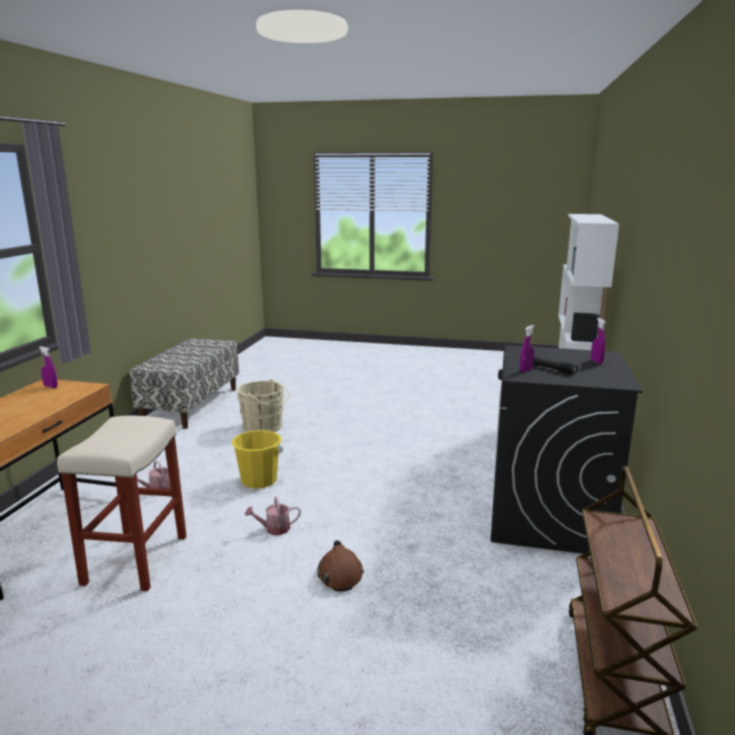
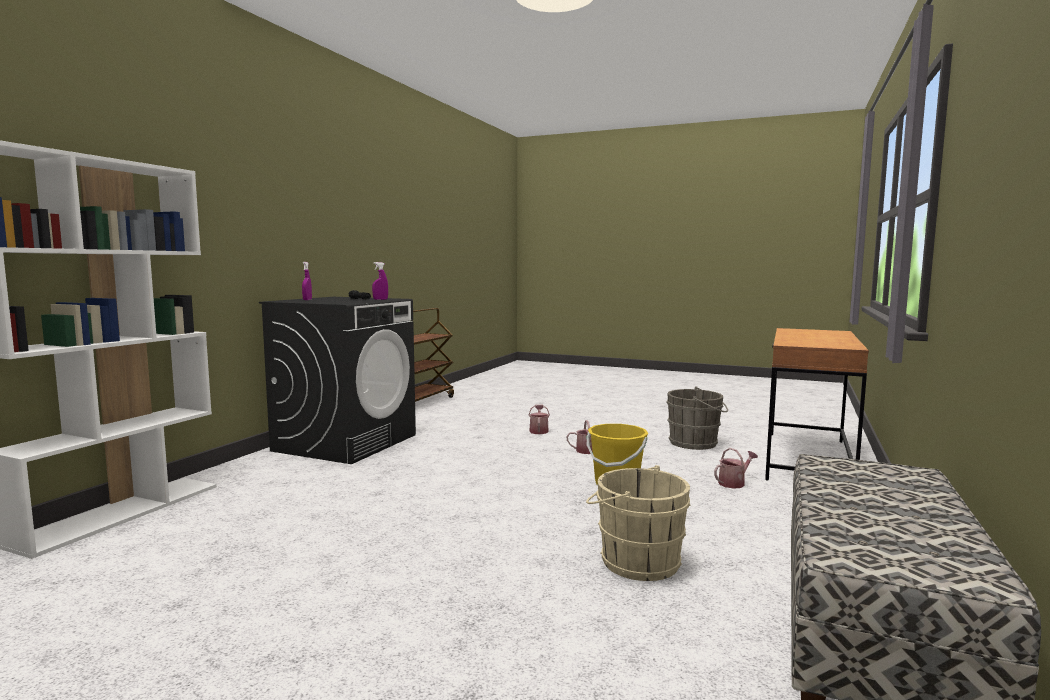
camera: 170 degrees left, 10 degrees down
purple spray bottle [39,346,58,388] -> none
beige stool [57,416,187,591] -> grey bucket [666,387,728,450]
brown hard hat [317,540,364,591] -> watering can [529,404,550,434]

